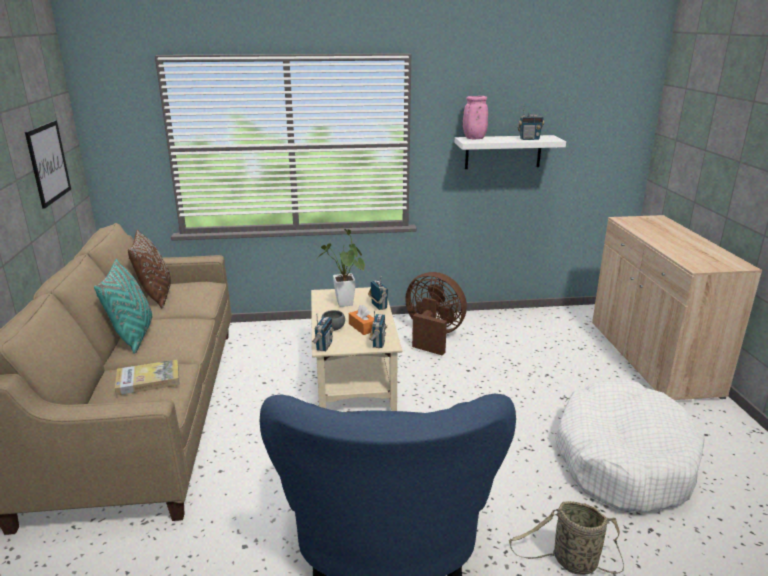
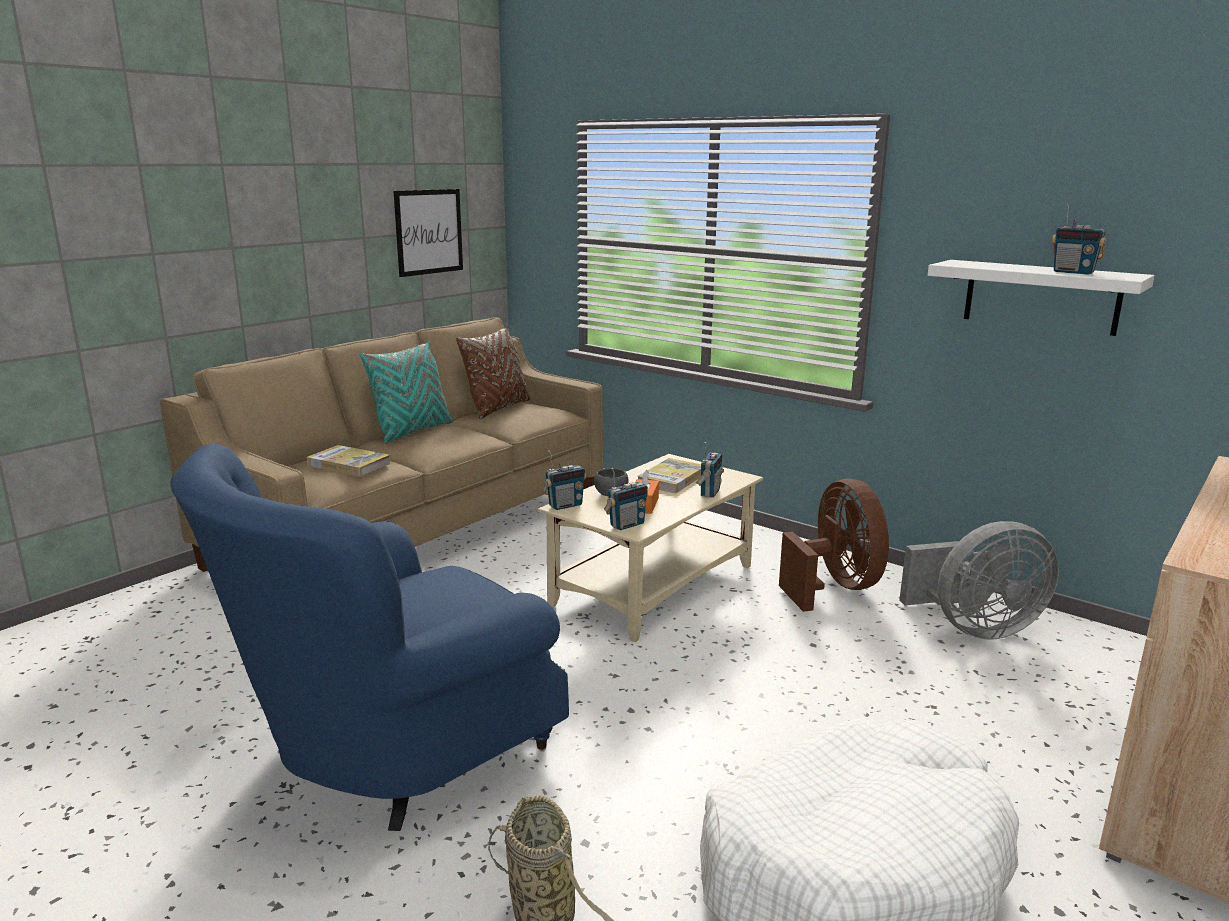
camera: 45 degrees right, 5 degrees down
potted plant [316,229,365,307] -> book [637,458,701,493]
pink vase [463,96,488,139] -> none
none -> grey fan [899,521,1059,640]

